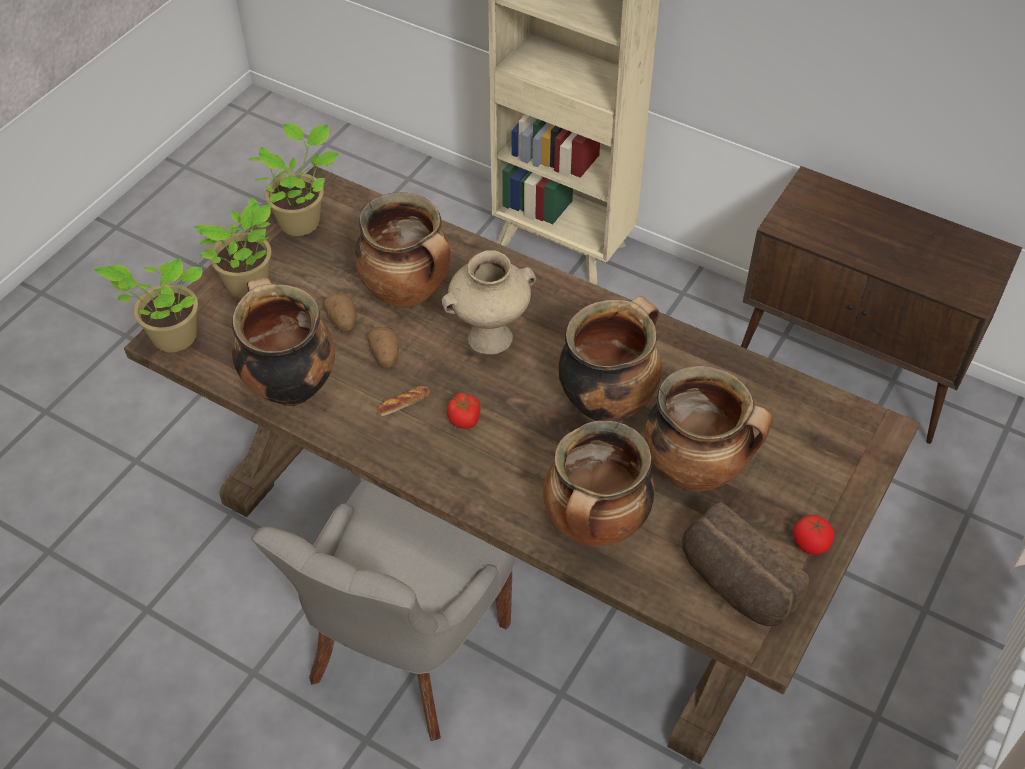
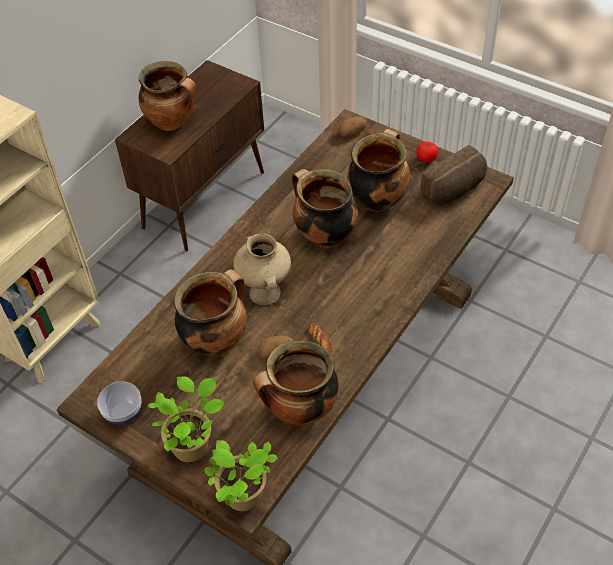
camera: 85 degrees left, 0 degrees up
potted plant [249,124,339,236] -> bowl [97,381,142,425]
grey chair [251,480,516,741] -> none
potato [323,293,357,332] -> potato moved to [339,117,366,137]
tomato [447,393,481,429] -> none
cooking pot [543,420,655,546] -> cooking pot moved to [139,61,196,131]

